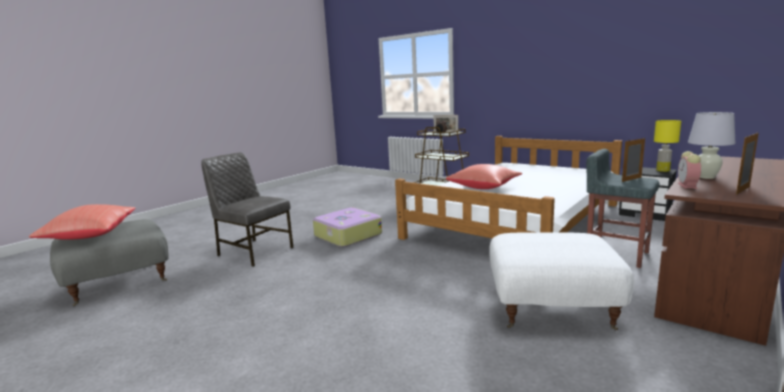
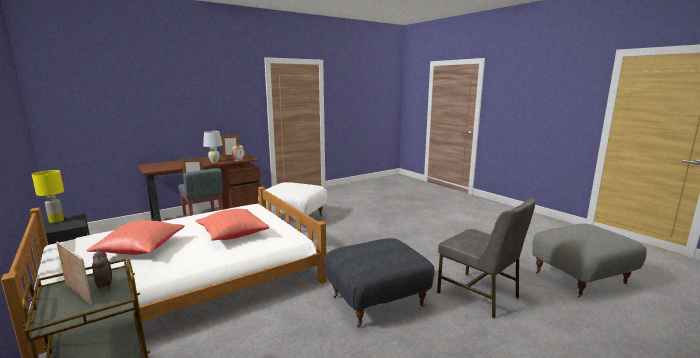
camera: 165 degrees left, 0 degrees up
red pillow [29,204,136,240] -> red pillow moved to [86,221,185,255]
suitcase [313,208,382,247] -> grey ottoman [324,238,435,328]

